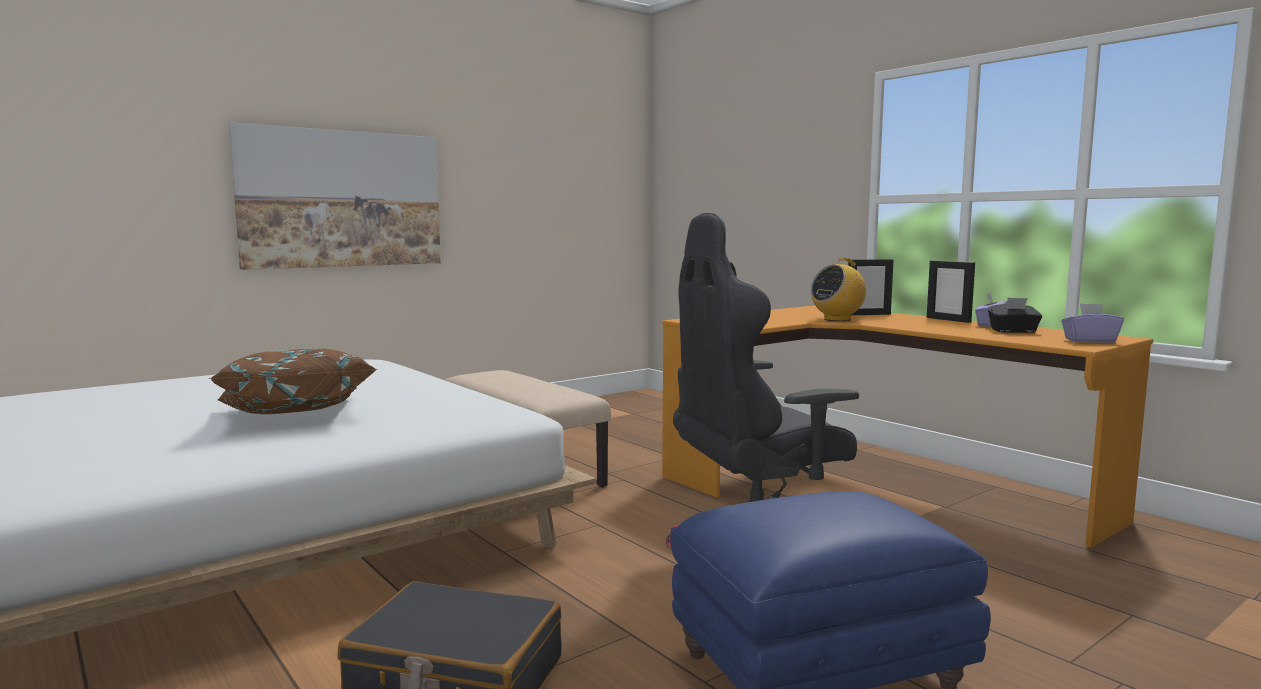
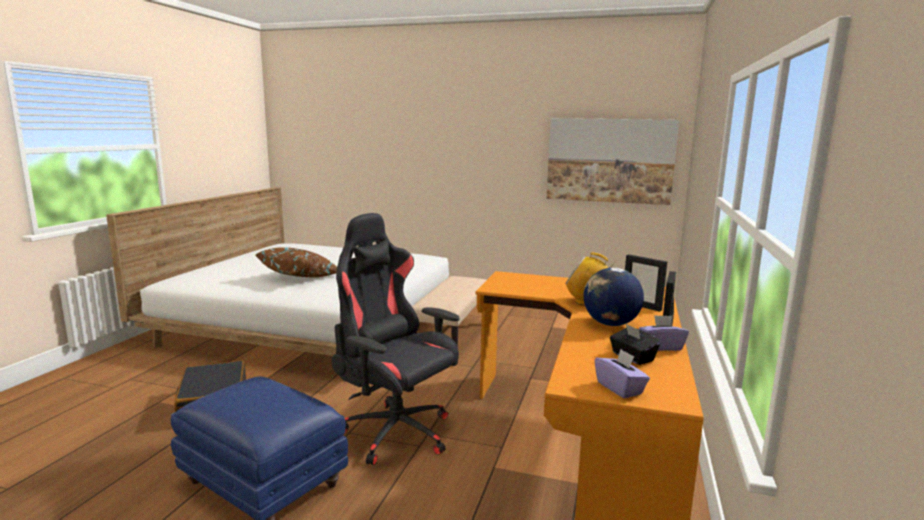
camera: 55 degrees right, 5 degrees up
picture [229,123,441,270] -> picture moved to [547,118,679,205]
none -> globe [583,268,644,326]

